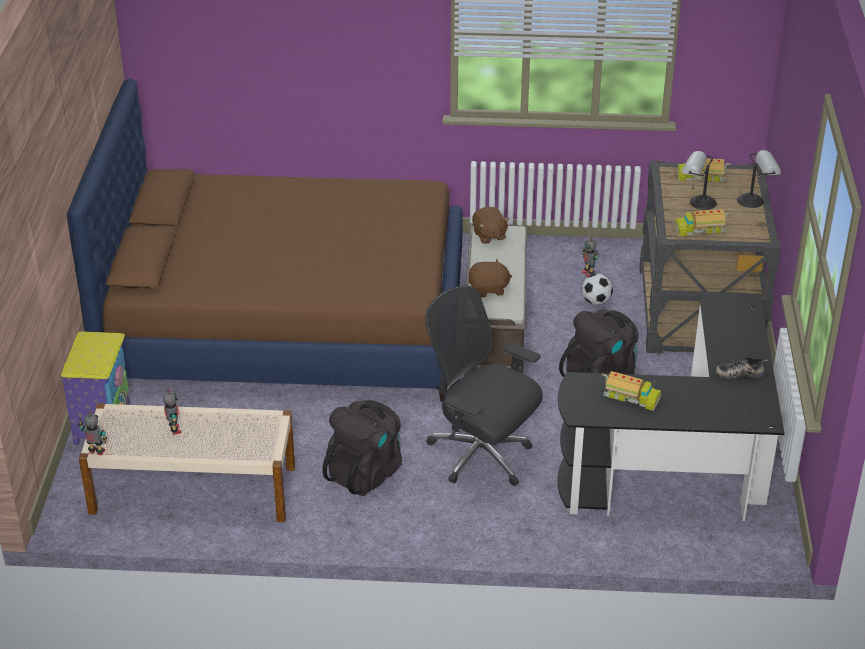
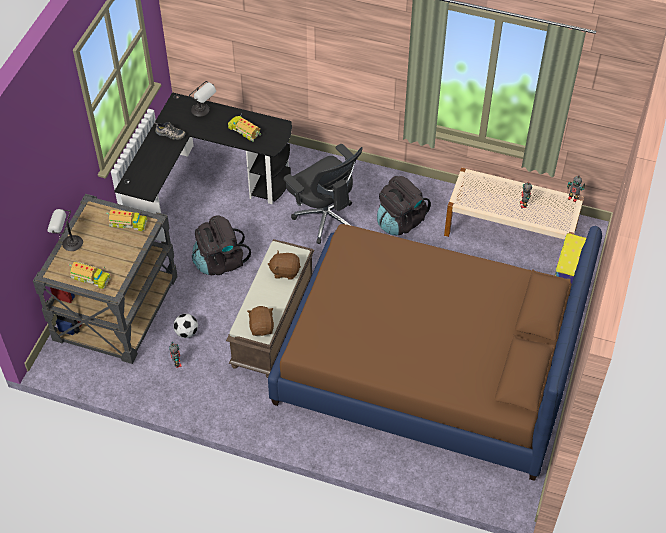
camera: 165 degrees left, 15 degrees up
table lamp [682,151,717,210] -> table lamp moved to [189,81,216,117]

